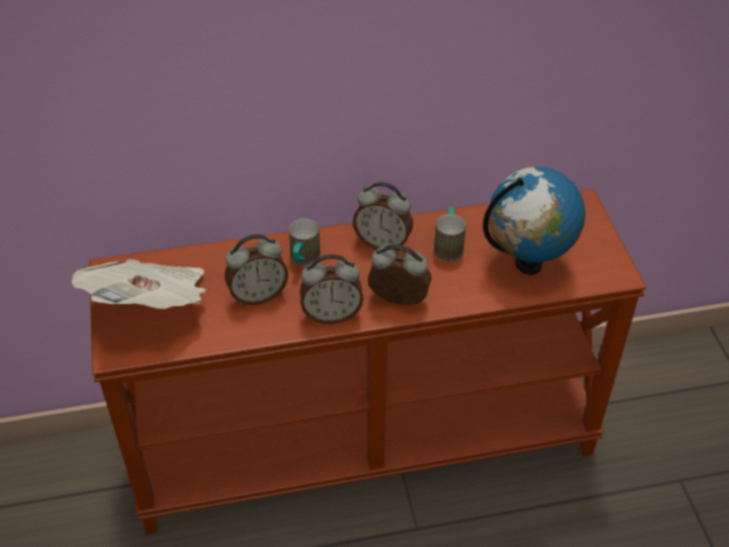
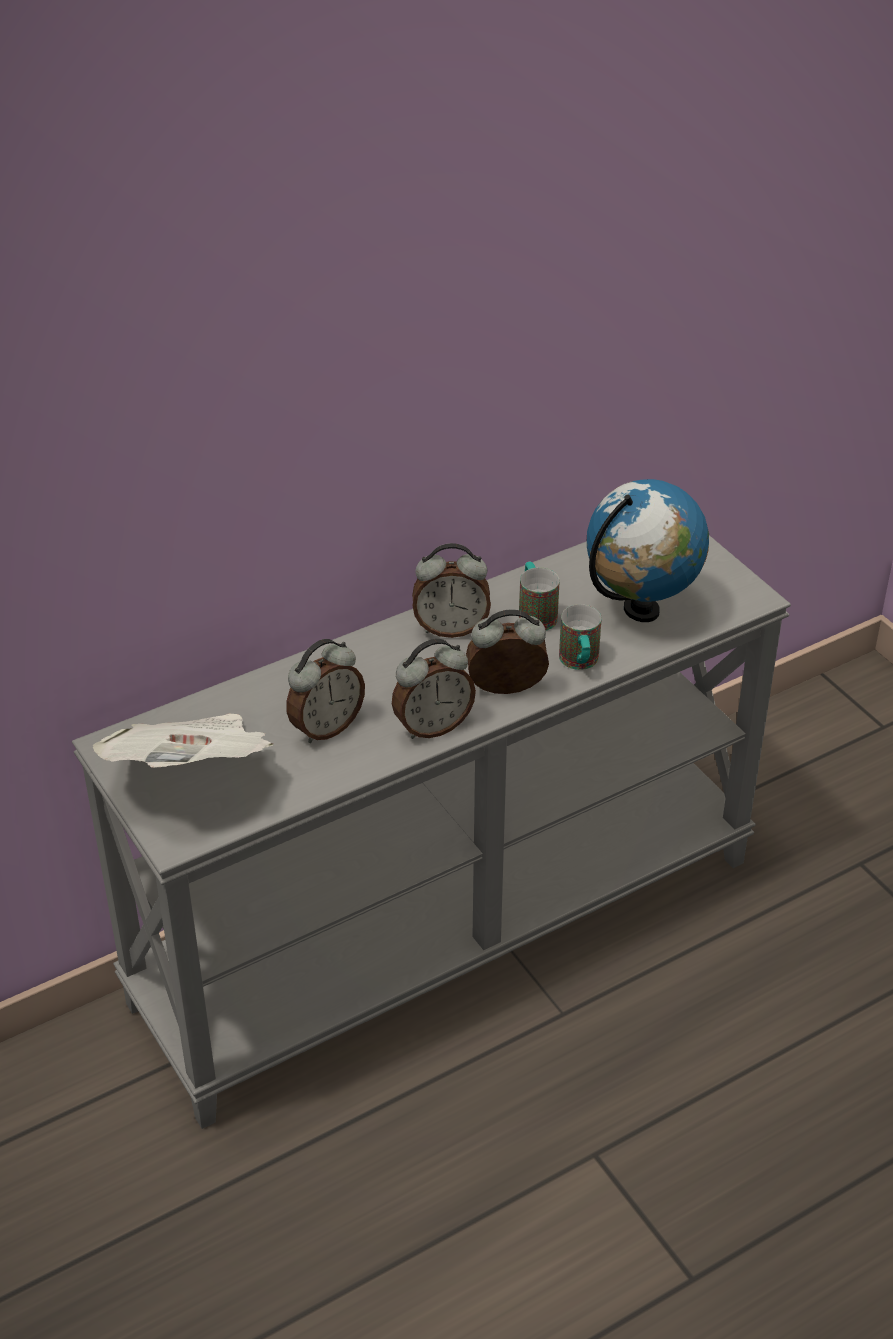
camera: 20 degrees left, 5 degrees down
brown console table [89,189,647,534] -> grey console table [72,535,791,1129]
mug [289,218,320,267] -> mug moved to [559,604,602,670]

